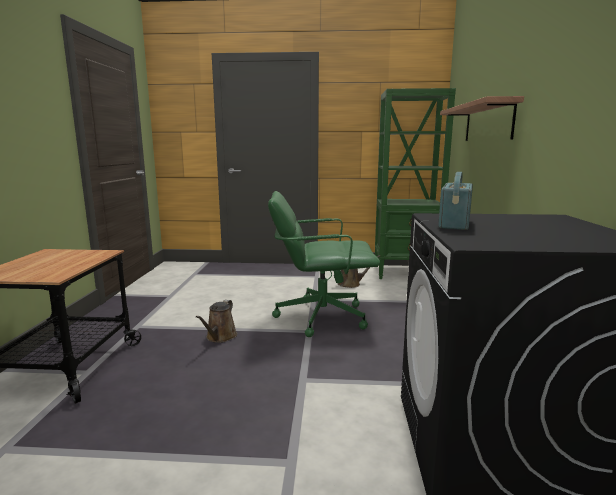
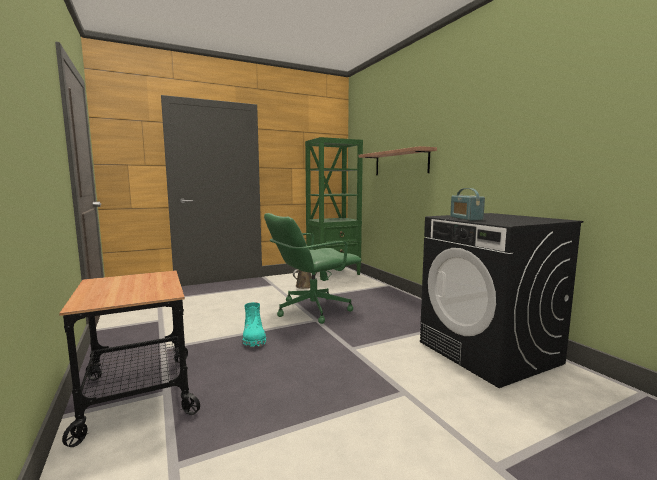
camera: 30 degrees left, 5 degrees down
brown watering can [196,300,237,343] -> turquoise boot [243,302,266,347]

